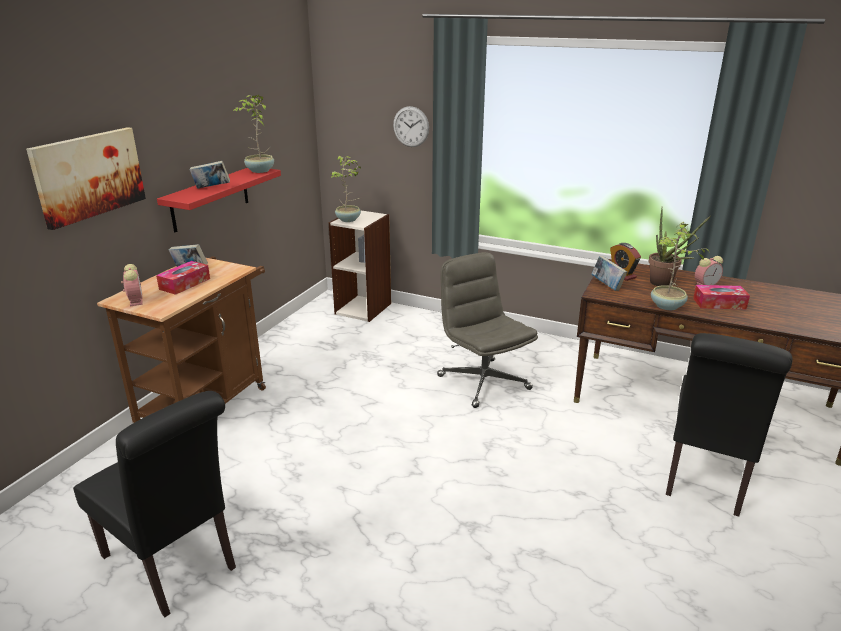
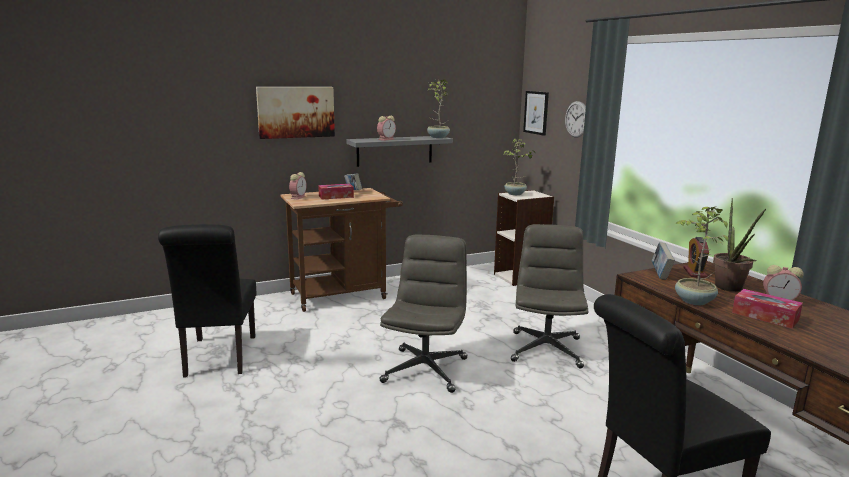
camera: 40 degrees right, 10 degrees down
red shelf [157,168,281,232] -> grey shelf [346,136,453,167]
book [189,161,230,189] -> alarm clock [377,116,396,141]
none -> grey office chair [379,234,467,393]
none -> picture [523,91,549,136]

